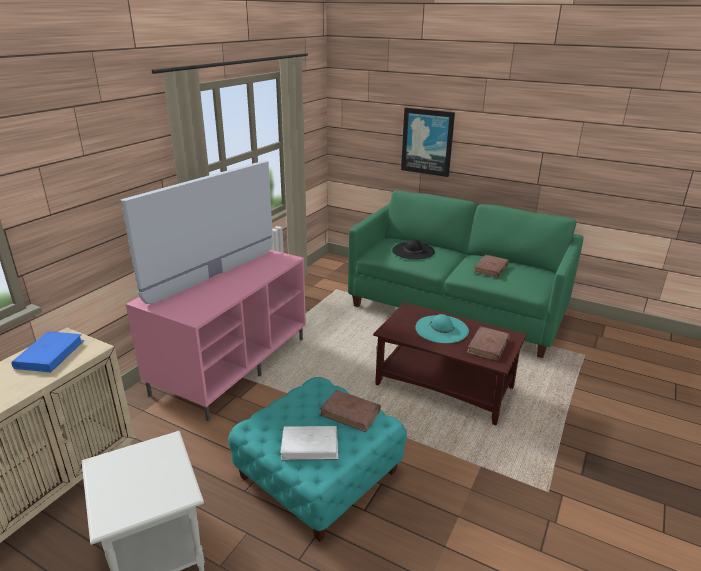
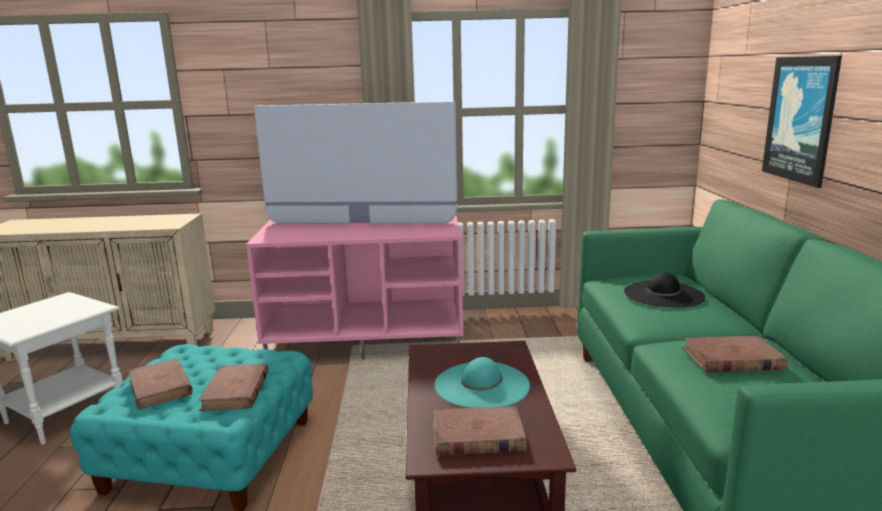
camera: 60 degrees right, 10 degrees down
blue book [11,331,84,372] -> none
white book [280,426,338,460] -> brown book [128,359,193,410]

